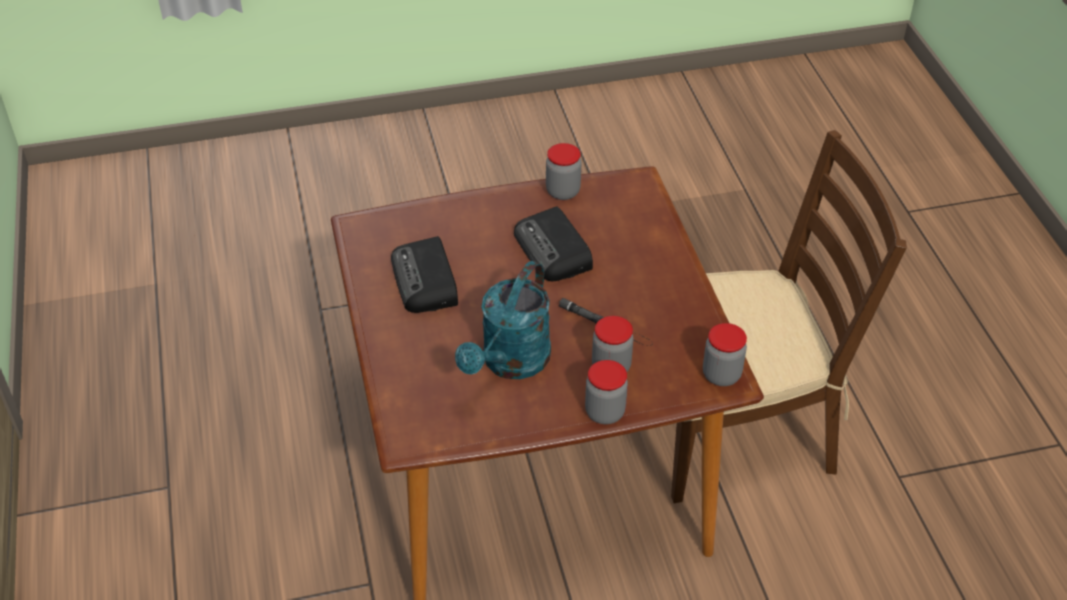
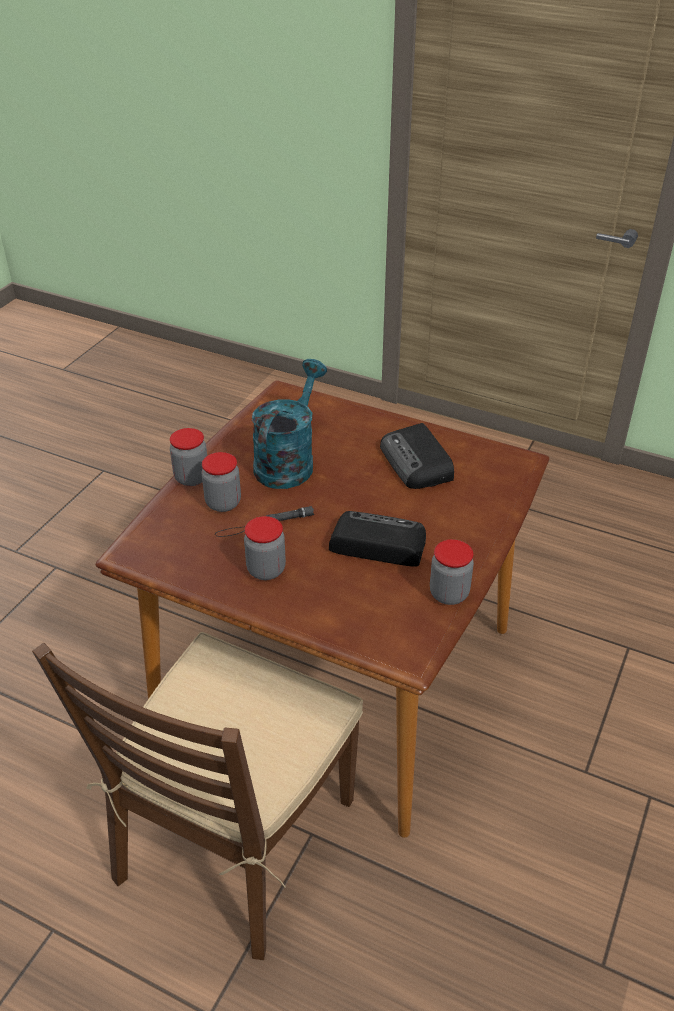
camera: 130 degrees right, 5 degrees down
radio [391,236,458,313] -> radio turned 135 degrees counterclockwise [380,423,454,489]
turquoise watering can [455,261,551,379] -> turquoise watering can turned 45 degrees clockwise [252,359,327,489]
jar [703,323,747,386] -> jar moved to [244,516,286,580]

